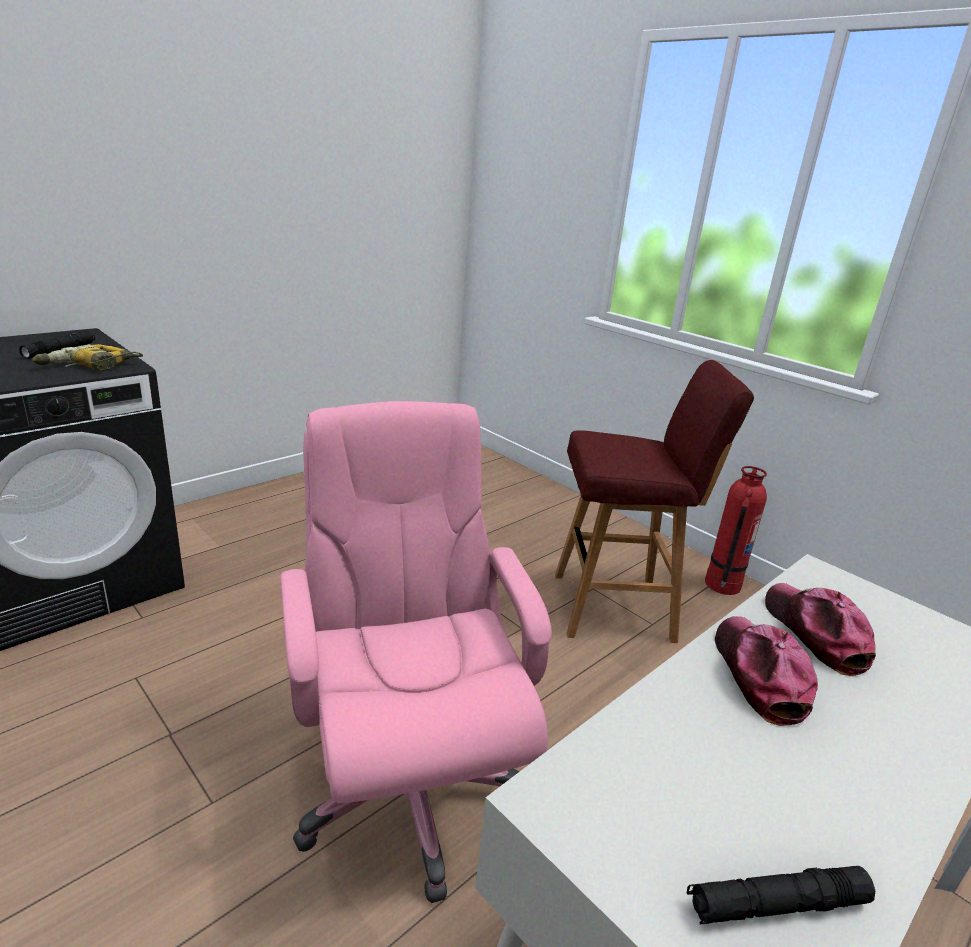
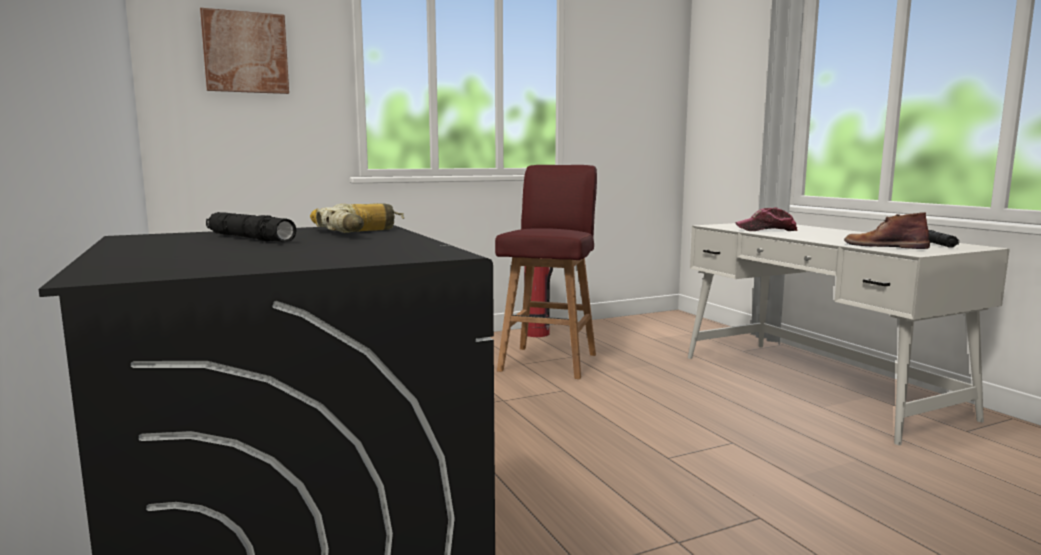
camera: 70 degrees left, 15 degrees down
pink office chair [280,401,552,903] -> none
cap [715,616,818,726] -> none
none -> picture [200,8,289,94]
none -> brown boot [844,212,930,249]

